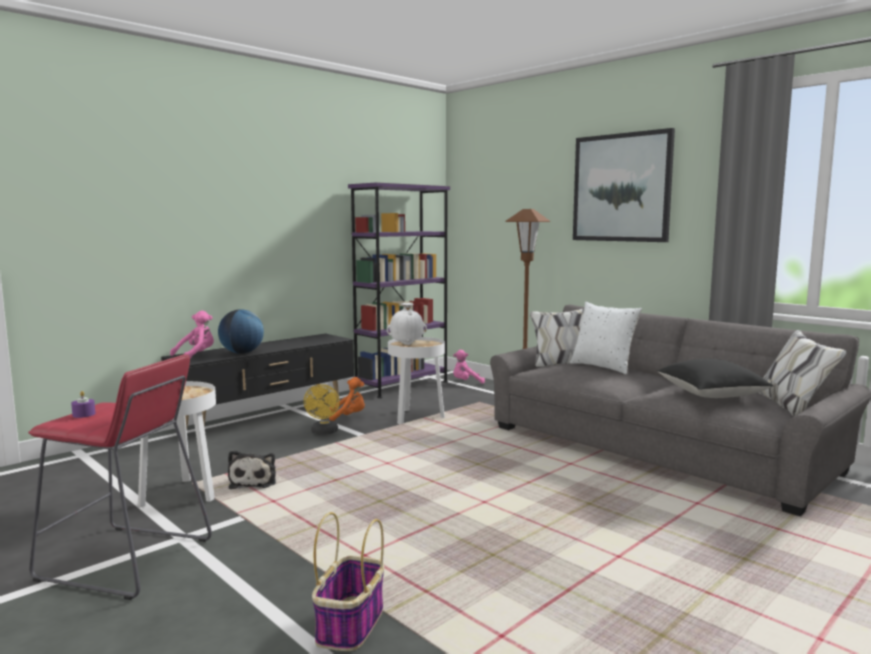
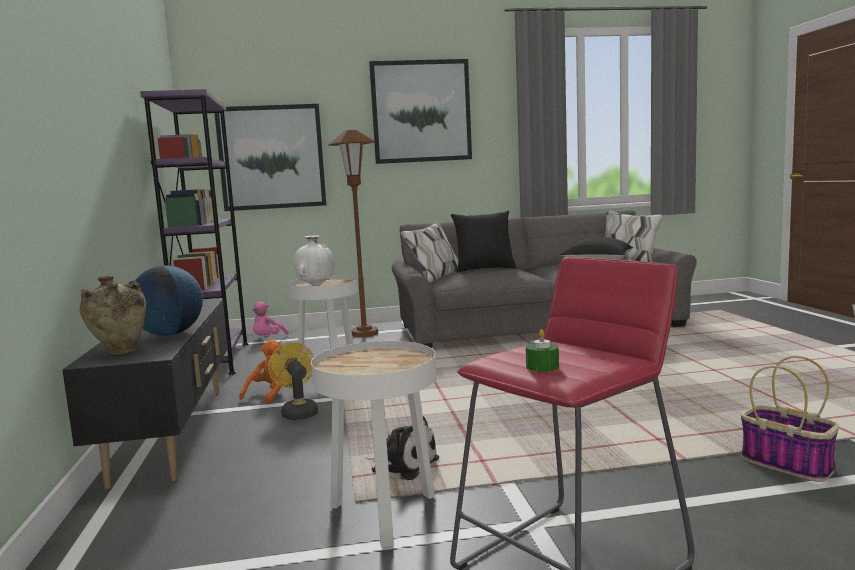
camera: 55 degrees left, 0 degrees up
purple candle [71,391,95,418] -> green candle [526,329,559,372]
pink plush toy [170,311,214,359] -> beige vase [80,275,146,355]
yellow fan [304,384,340,435] -> yellow fan turned 150 degrees counterclockwise [268,342,318,420]
white pillow [570,302,642,374] -> black pillow [451,211,516,273]
none -> picture [214,104,326,211]

